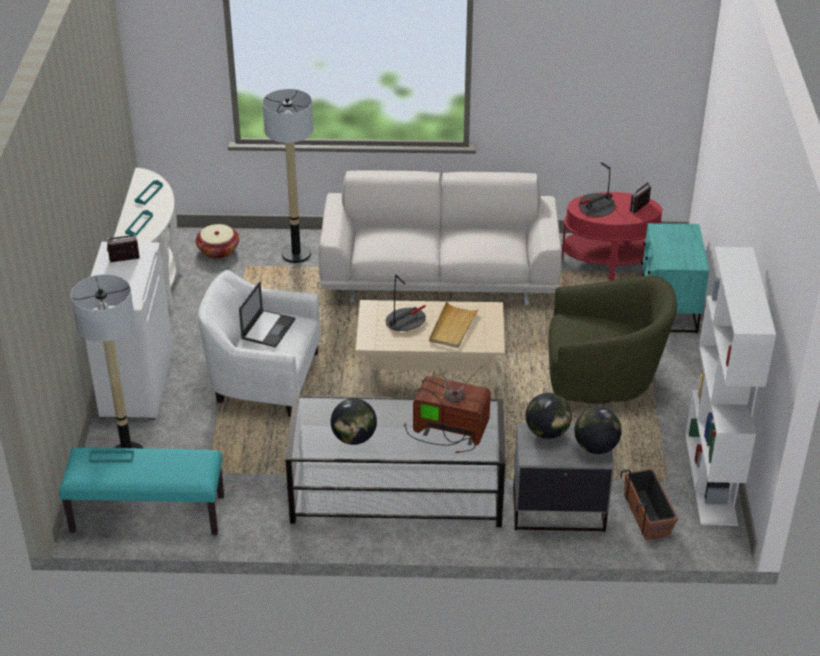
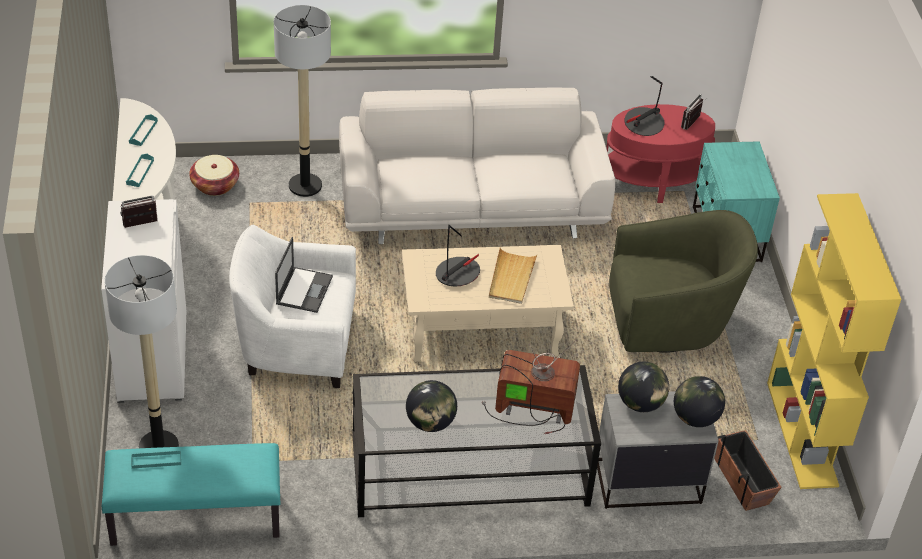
camera: 10 degrees left, 5 degrees up
white bookcase [685,247,776,526] -> yellow bookcase [767,193,901,489]

